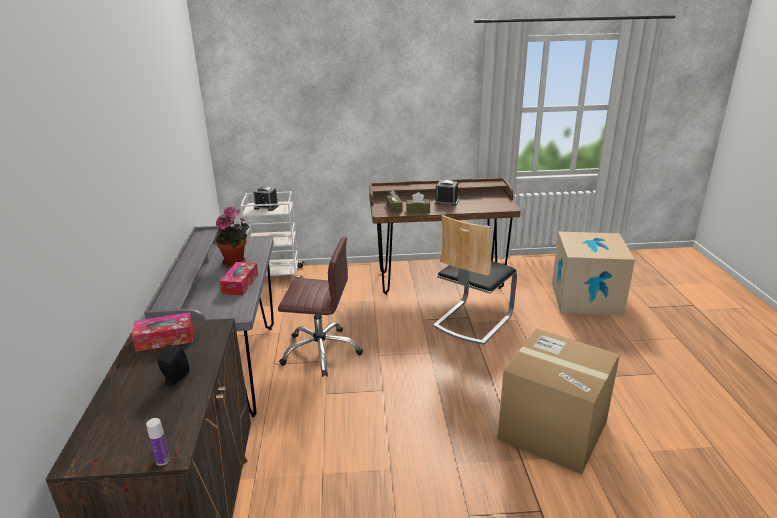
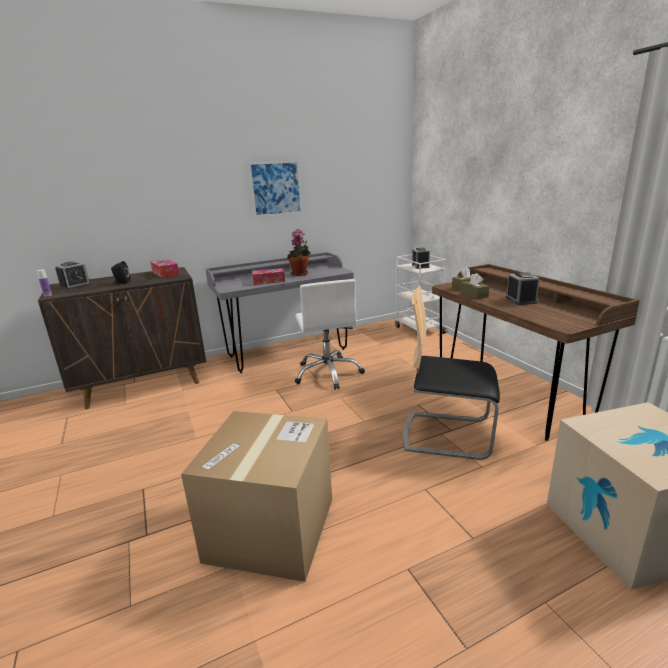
camera: 70 degrees right, 5 degrees down
brown office chair [278,236,363,377] -> white office chair [295,279,365,390]
none -> alarm clock [55,262,92,290]
none -> picture [249,161,302,217]

